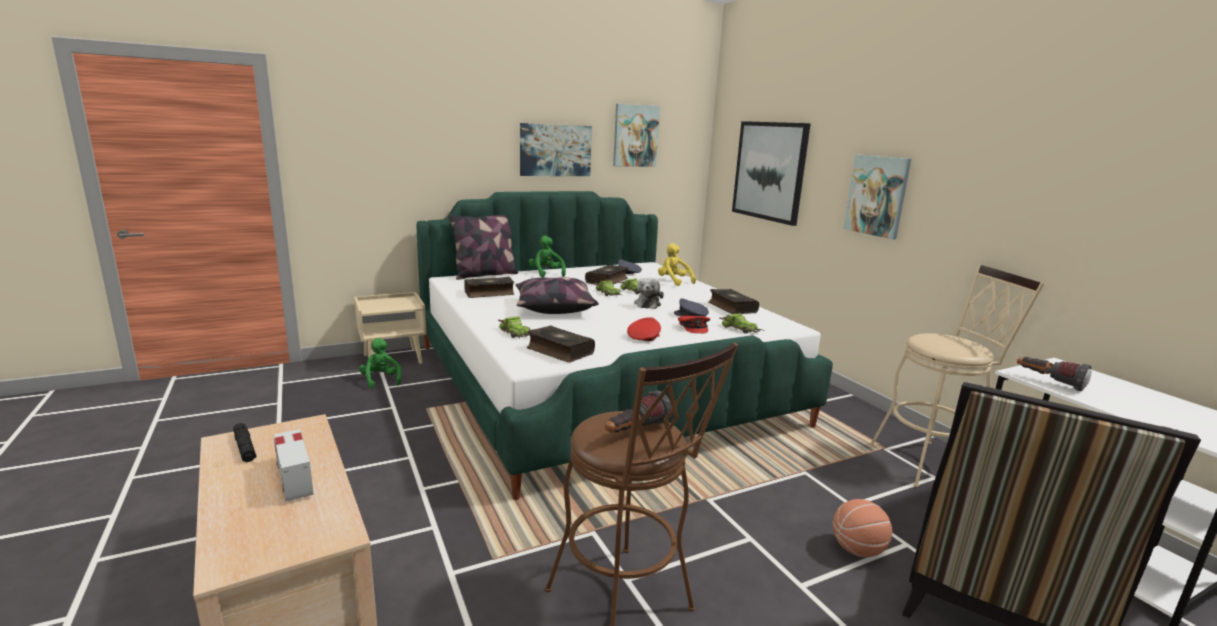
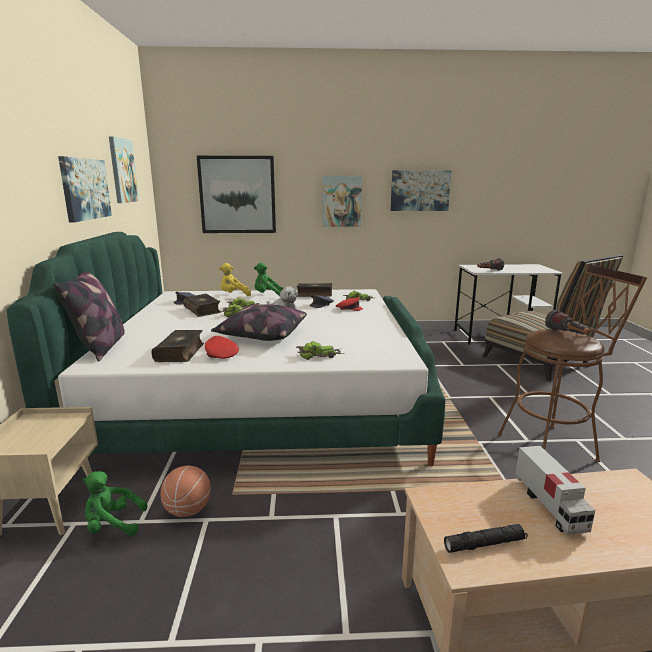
camera: 65 degrees left, 0 degrees up
toy truck [274,429,314,502] -> toy truck turned 90 degrees counterclockwise [515,446,595,535]
book [527,326,595,362] -> none
green plush toy [529,236,566,277] -> green plush toy moved to [254,263,283,297]
red cap [627,317,661,341] -> red cap moved to [205,336,239,359]
basketball [833,499,892,557] -> basketball moved to [160,466,211,517]
beige stool [869,265,1044,487] -> none
none -> picture [391,170,451,211]

